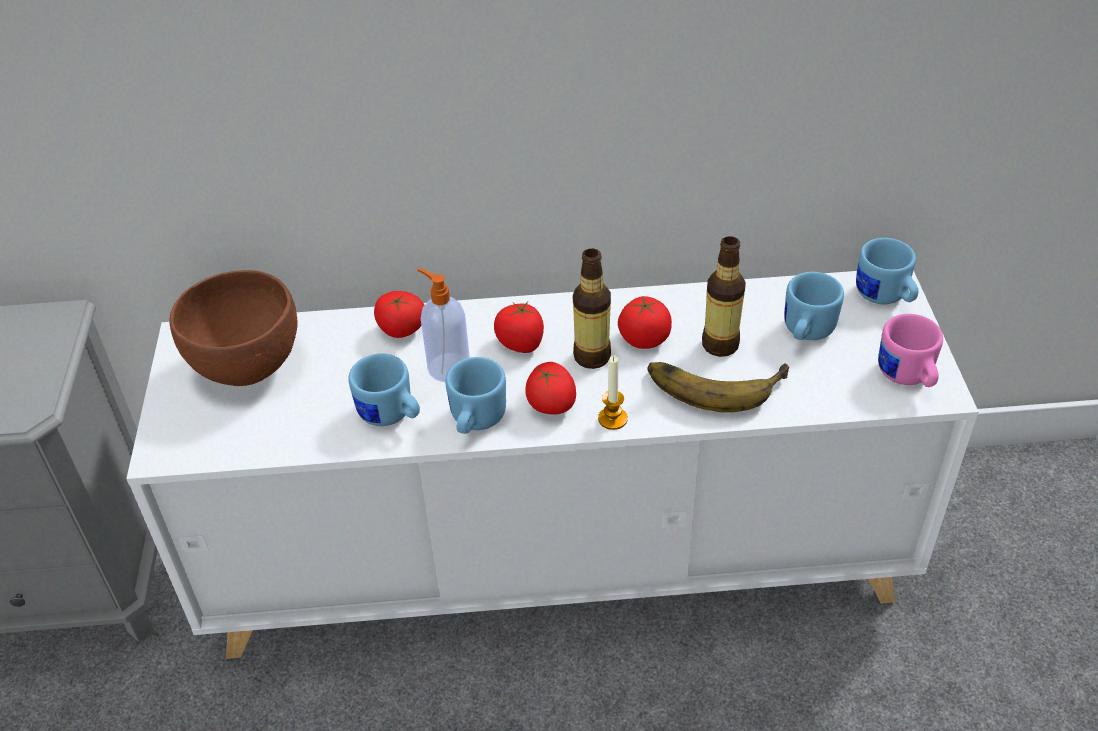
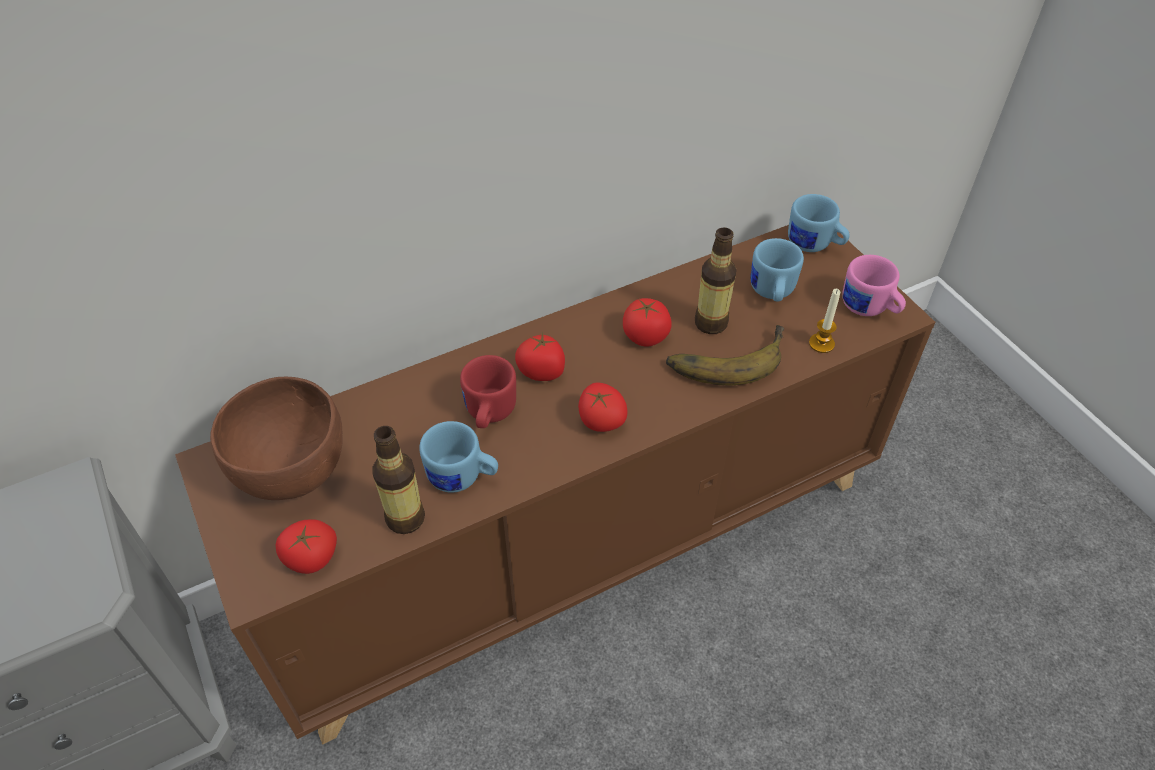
camera: 25 degrees left, 5 degrees up
white cabinet [126,271,979,659] -> brown cabinet [175,225,935,745]
tomato [374,291,424,338] -> tomato moved to [276,519,337,574]
soap dispenser [417,268,470,382] -> red mug [460,355,516,428]
blue mug [445,357,506,434] -> none
bottle [573,248,611,369] -> bottle moved to [373,426,425,534]
candle [598,356,628,430] -> candle moved to [809,289,840,353]

